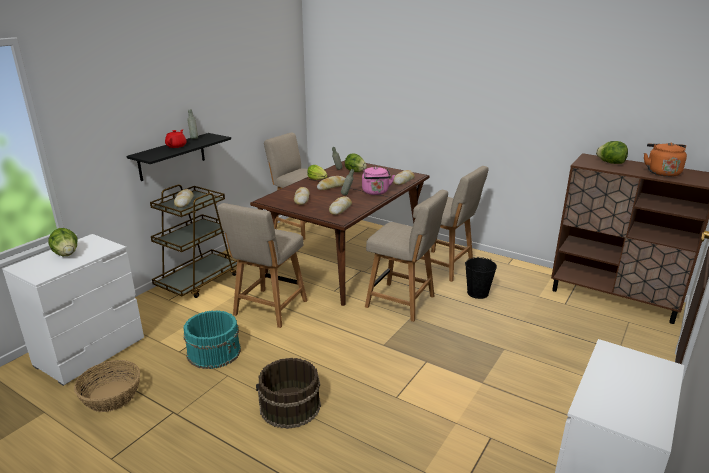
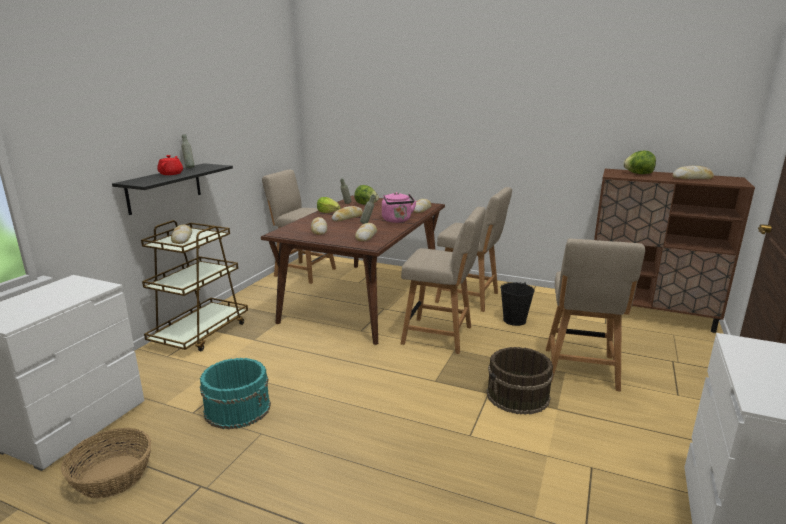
camera: 10 degrees left, 5 degrees down
lettuce [48,228,78,256] -> none
beige chair [218,203,308,328] -> beige chair moved to [546,239,645,392]
brown bucket [256,358,321,429] -> brown bucket moved to [486,347,553,415]
orange kettle [644,143,687,177] -> bread [673,166,714,179]

